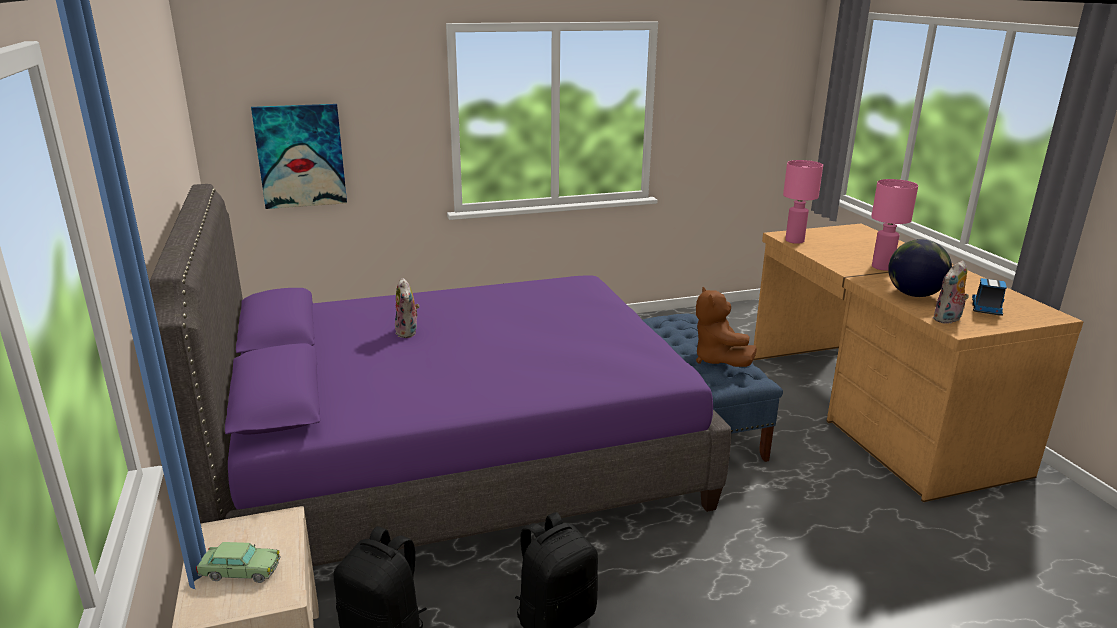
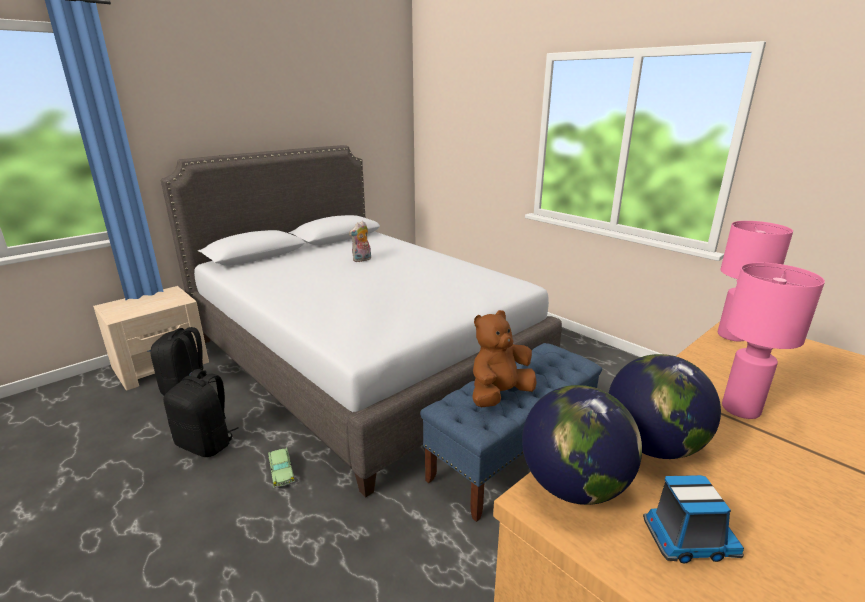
camera: 65 degrees right, 0 degrees up
purple bed [149,184,731,566] -> grey bed [161,145,562,498]
toy car [196,542,281,583] -> toy car moved to [268,447,295,488]
picture [251,104,347,209] -> none
plush toy [933,261,969,324] -> globe [522,385,642,505]

